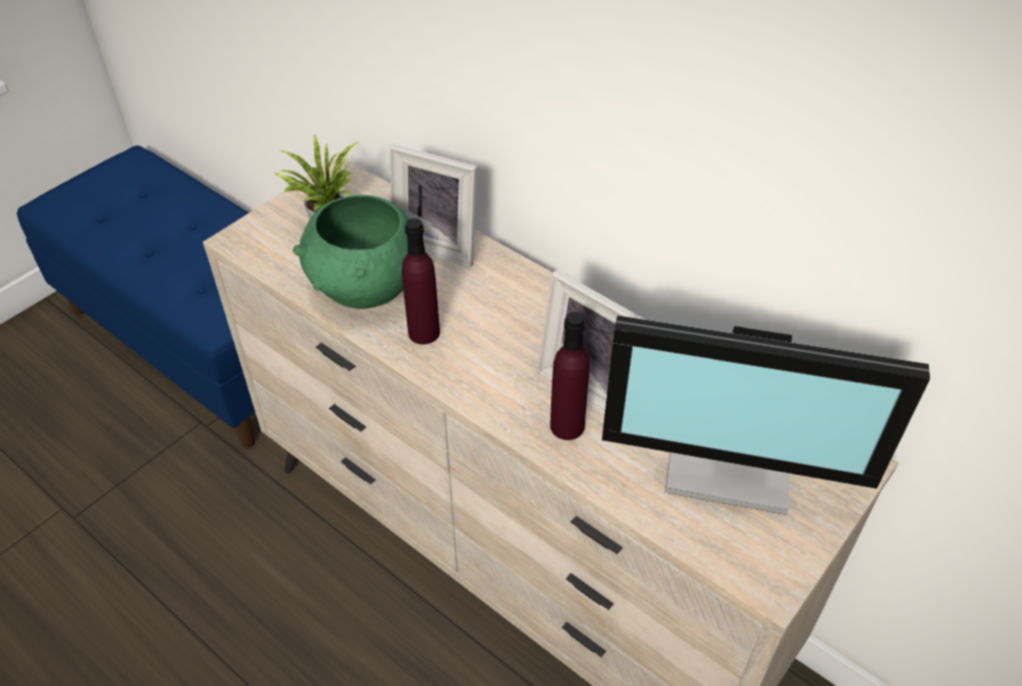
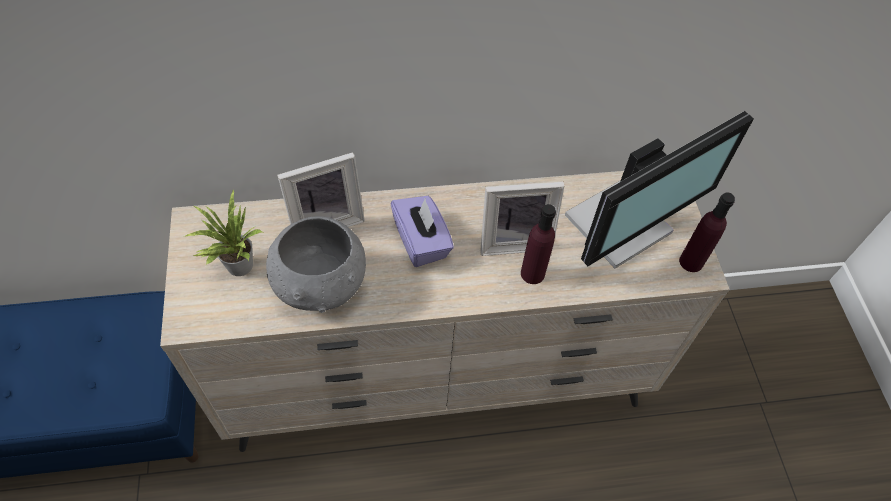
camera: 50 degrees left, 10 degrees up
green bowl [293,195,409,309] -> grey bowl [266,216,366,313]
purple bottle [402,218,440,344] -> purple bottle moved to [679,192,735,272]
none -> purple tissue box [391,196,454,267]

